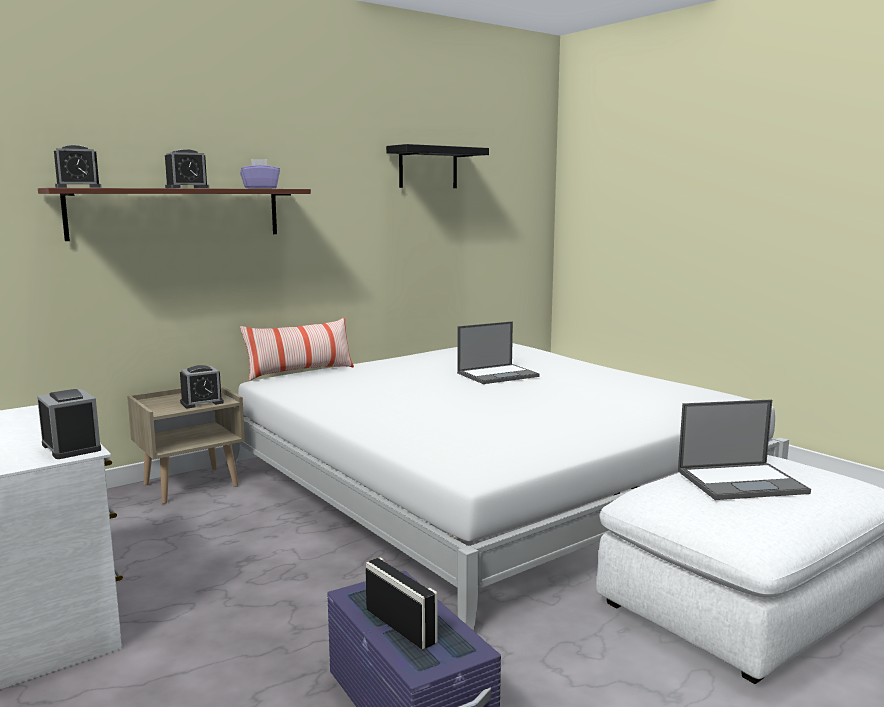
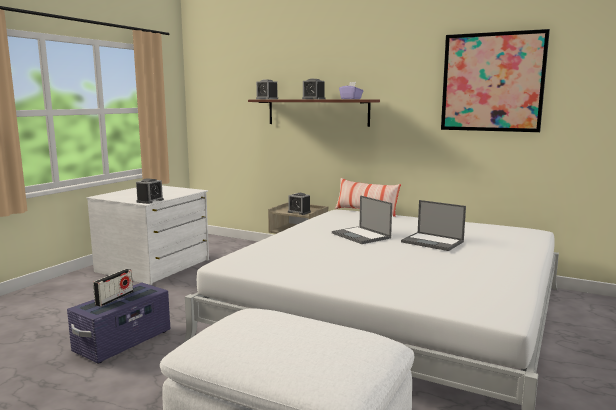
camera: 65 degrees right, 0 degrees up
black shelf [386,144,489,188] -> picture [441,29,550,132]
laptop [678,399,811,500] -> laptop moved to [332,195,392,244]

